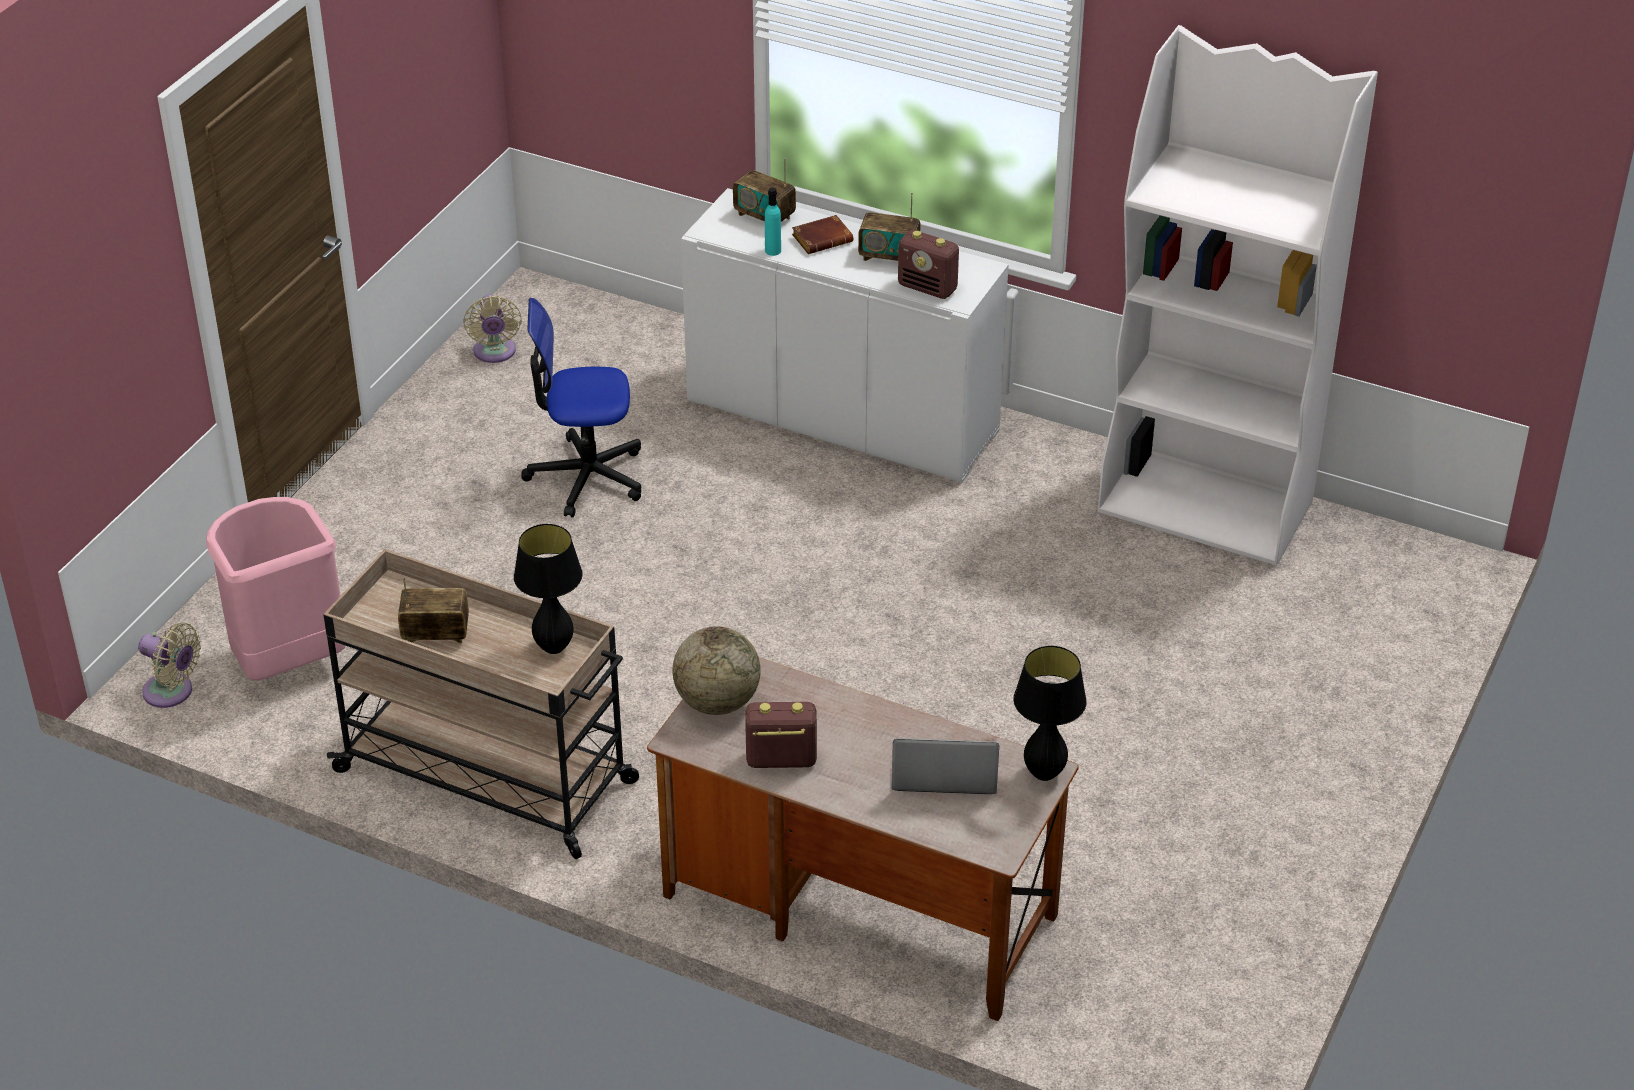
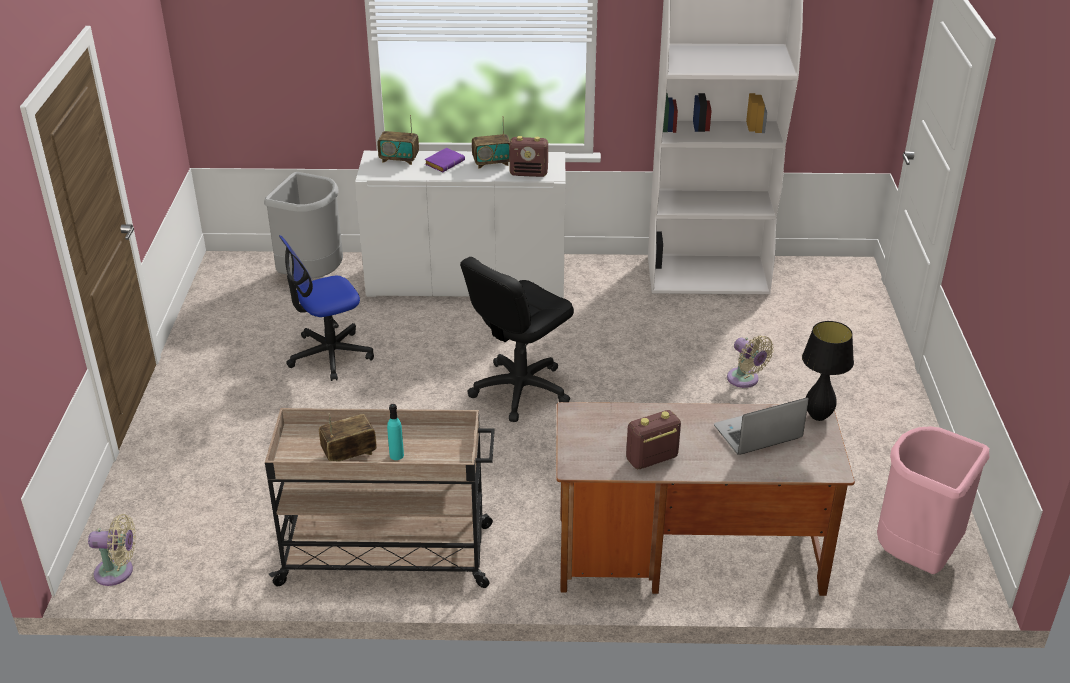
camera: 25 degrees left, 5 degrees down
pink trash can [206,497,346,681] -> pink trash can moved to [877,426,989,574]
beige fan [463,294,522,363] -> beige fan moved to [727,336,774,388]
black table lamp [514,524,583,654] -> none
globe [672,626,761,715] -> none
turquoise bottle [765,188,781,256] -> turquoise bottle moved to [387,404,404,460]
brown book [792,215,853,254] -> purple book [425,148,465,172]
none -> grey trash can [264,172,343,279]
none -> black office chair [460,257,574,422]

